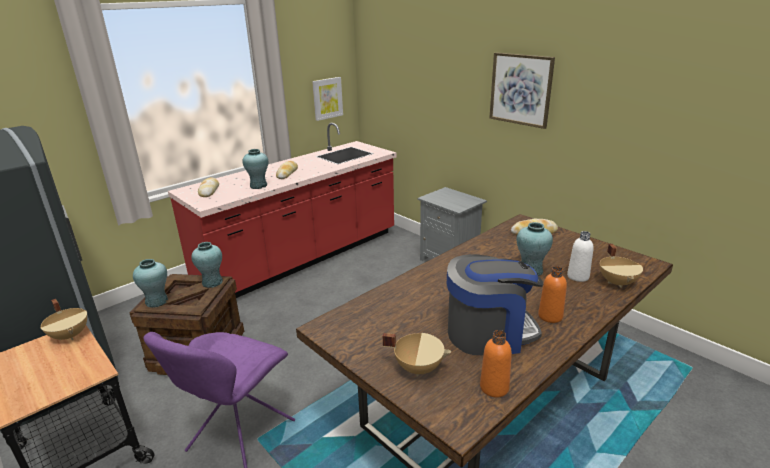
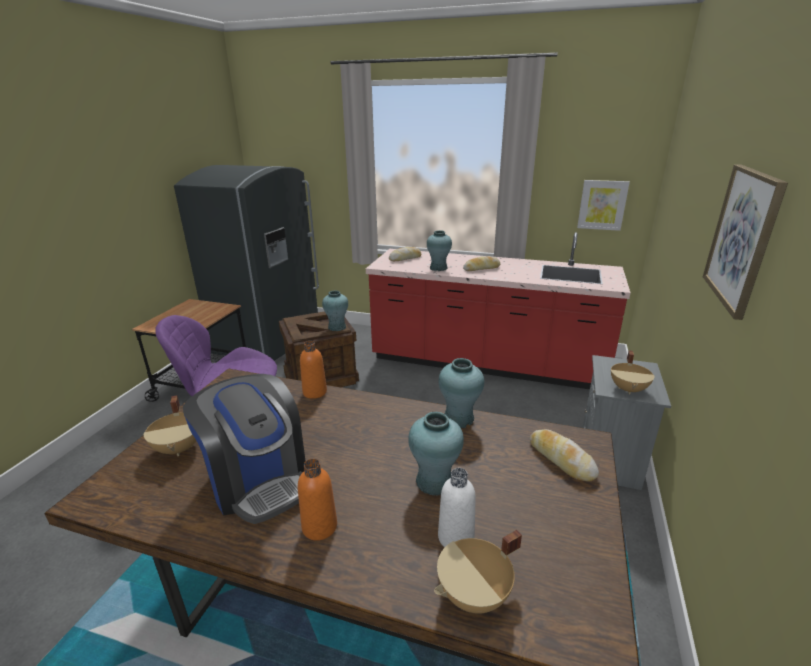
camera: 60 degrees right, 0 degrees up
beige cooking pot [41,299,87,340] -> beige cooking pot moved to [611,351,655,394]
turquoise vase [133,259,168,308] -> turquoise vase moved to [439,358,484,428]
orange bottle [480,330,512,397] -> orange bottle moved to [300,341,327,399]

